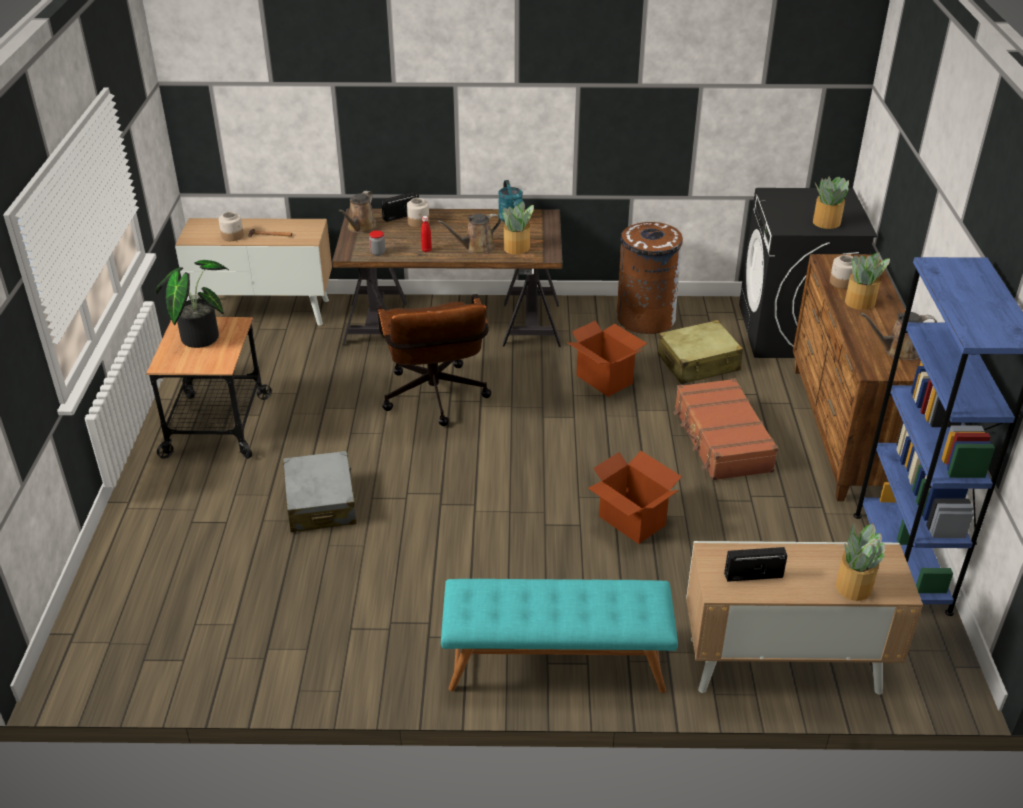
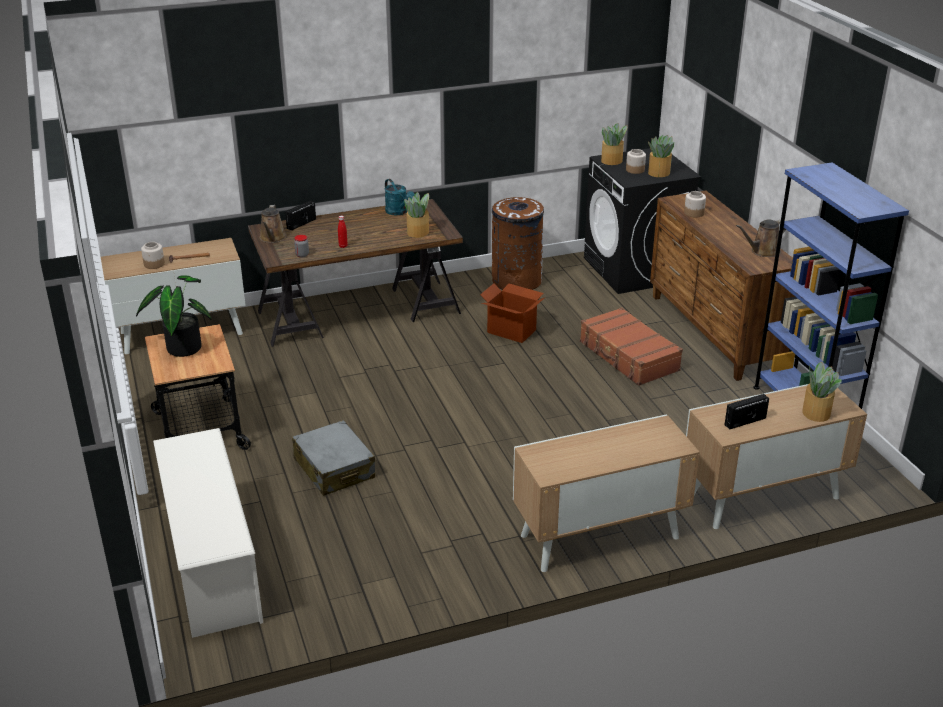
camera: 20 degrees left, 5 degrees down
brown office chair [377,294,492,426] -> none
jar [407,198,429,227] -> jar moved to [626,149,646,174]
brown watering can [438,214,501,254] -> none
turquoise bench [441,579,678,693] -> cabinet [513,414,700,572]
cardboard box [588,451,682,544] -> none
beige suitcase [657,320,743,384] -> none
potted plant [845,252,890,310] -> potted plant moved to [601,123,627,165]
none -> white shoe rack [153,428,263,638]

